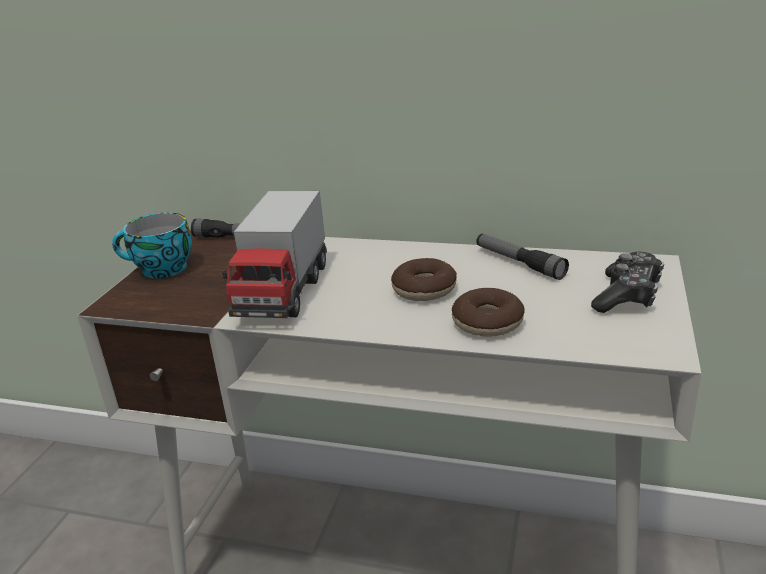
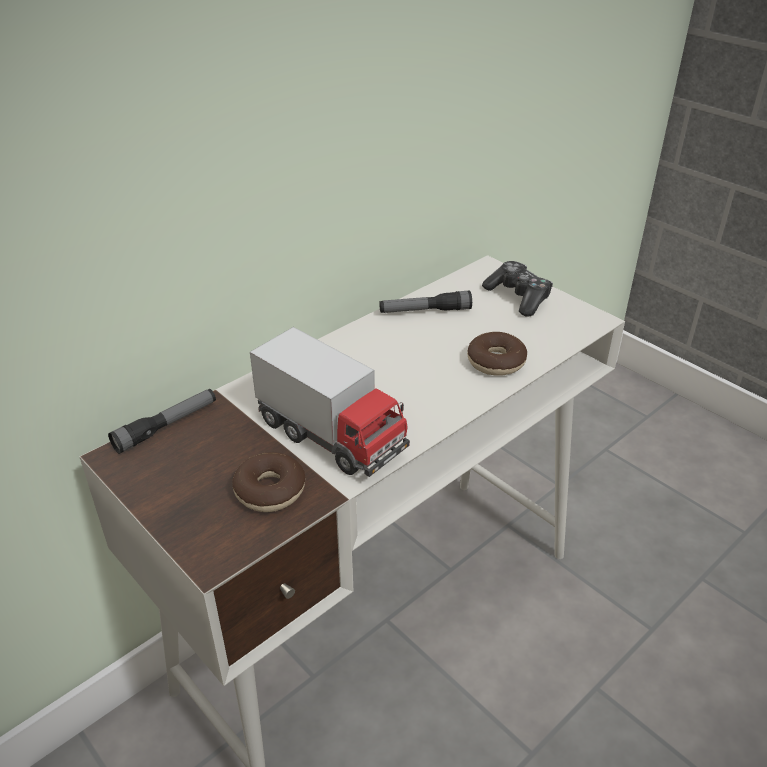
camera: 60 degrees left, 10 degrees up
cup [112,213,192,278] -> none
donut [391,258,457,301] -> donut moved to [232,452,305,512]

